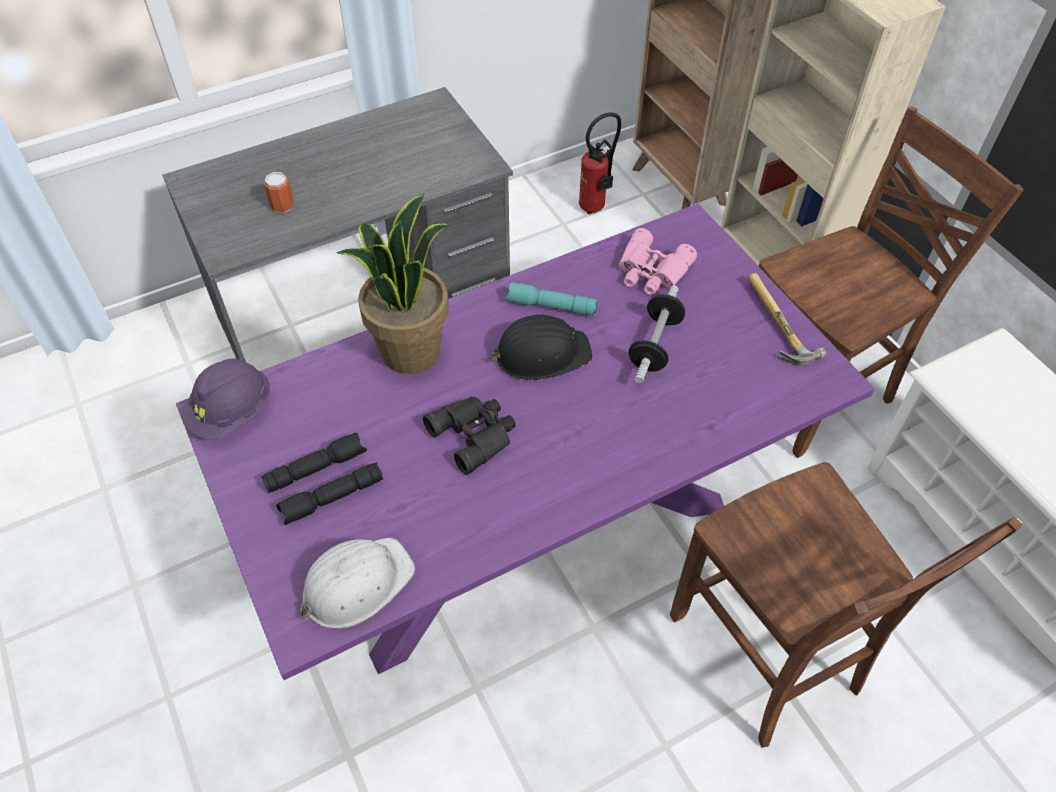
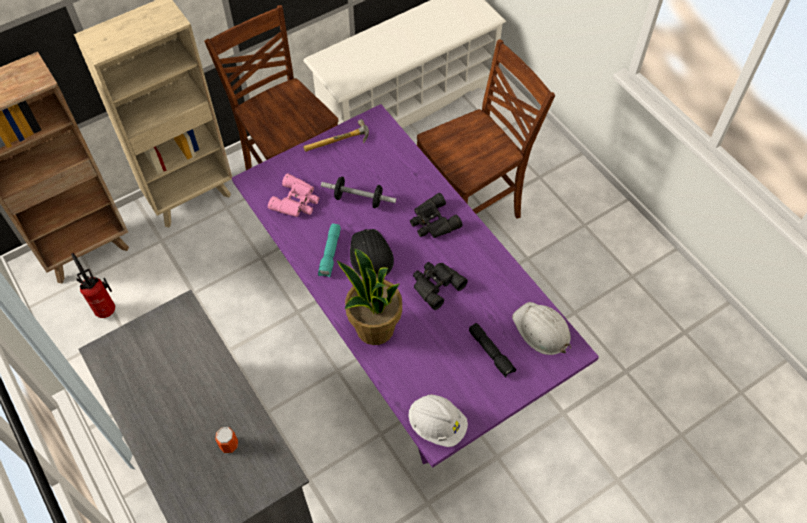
camera: 95 degrees left, 5 degrees up
purple hard hat [182,358,270,440] -> white hard hat [409,395,468,447]
black flashlight [261,433,367,493] -> none
none -> black binoculars [410,193,463,238]

